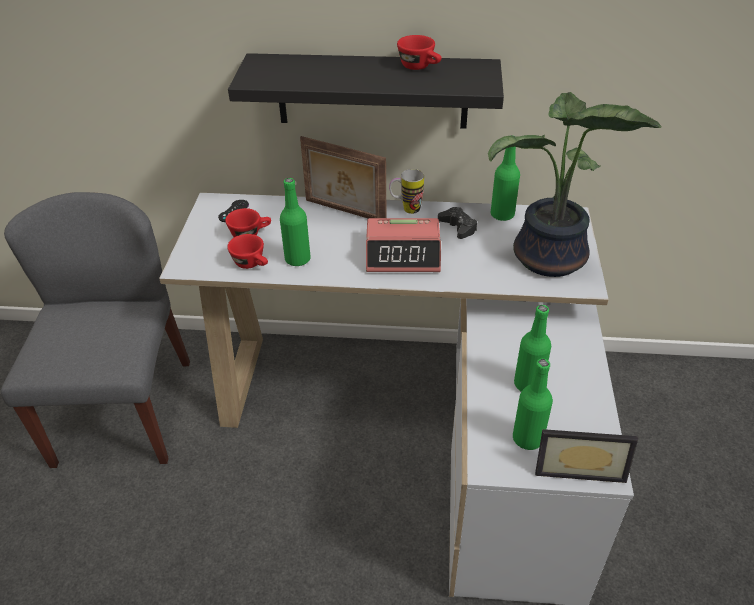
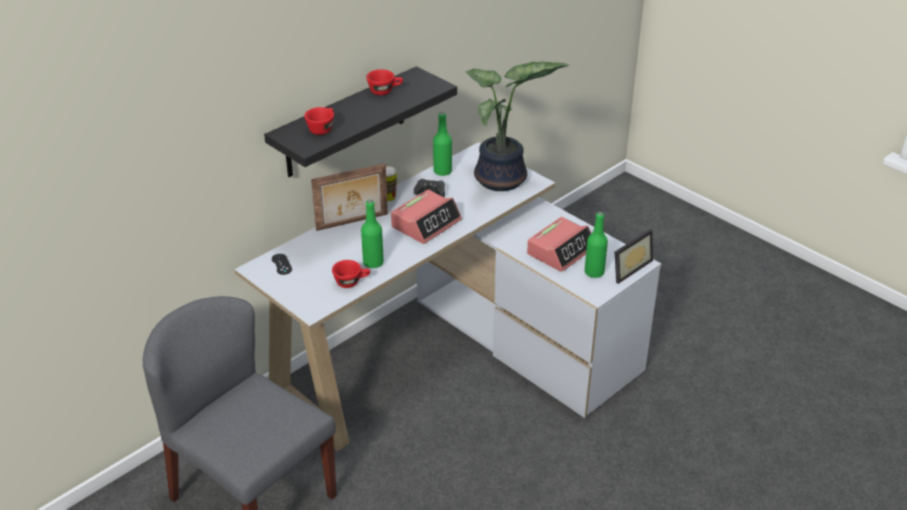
camera: 50 degrees left, 5 degrees down
red cup [225,208,271,237] -> red cup moved to [304,107,334,135]
green bottle [514,305,551,392] -> alarm clock [527,217,591,272]

